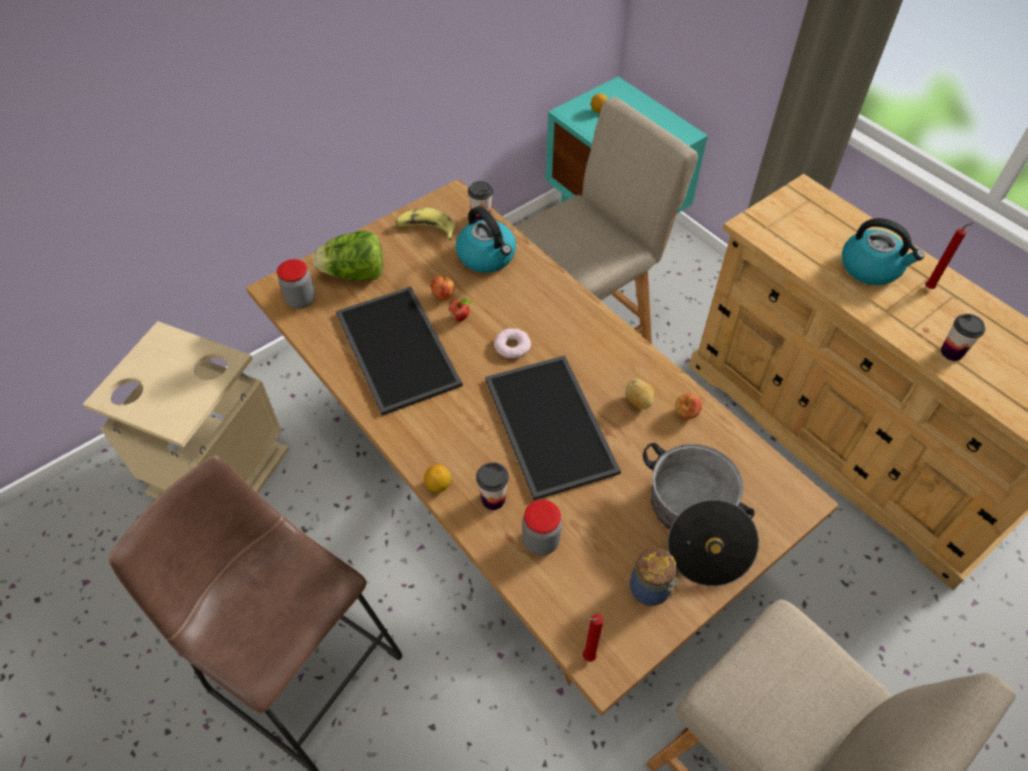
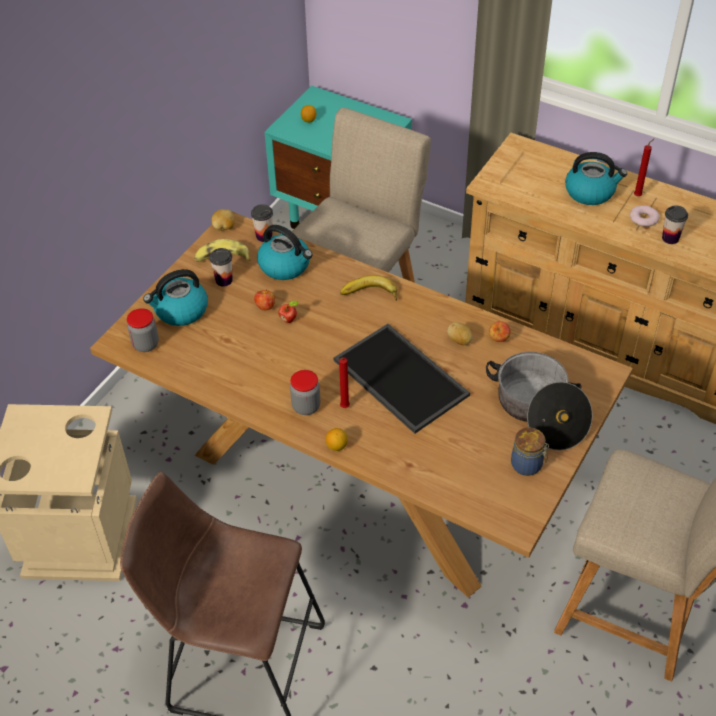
camera: 20 degrees left, 5 degrees down
lettuce [313,231,383,281] -> kettle [143,269,208,326]
tray [336,287,463,416] -> none
cup [476,462,509,510] -> cup moved to [209,248,233,287]
donut [494,328,531,358] -> donut moved to [630,205,660,227]
jar [522,500,562,556] -> jar moved to [290,370,320,415]
red candle [583,614,604,662] -> red candle moved to [337,357,350,408]
none -> potato [211,209,235,231]
none -> banana [340,275,397,301]

